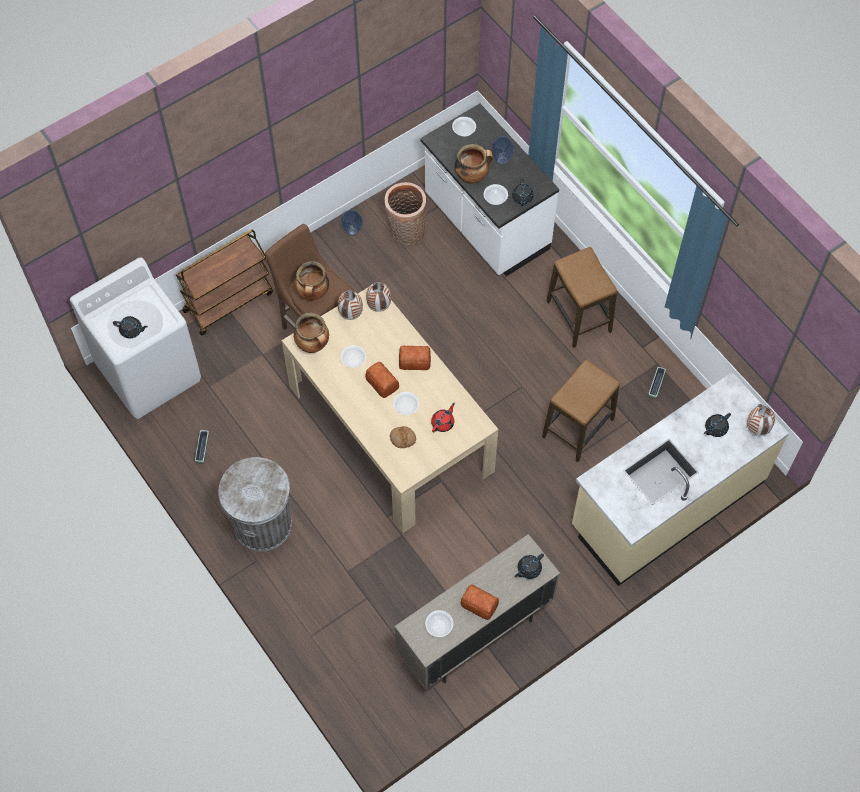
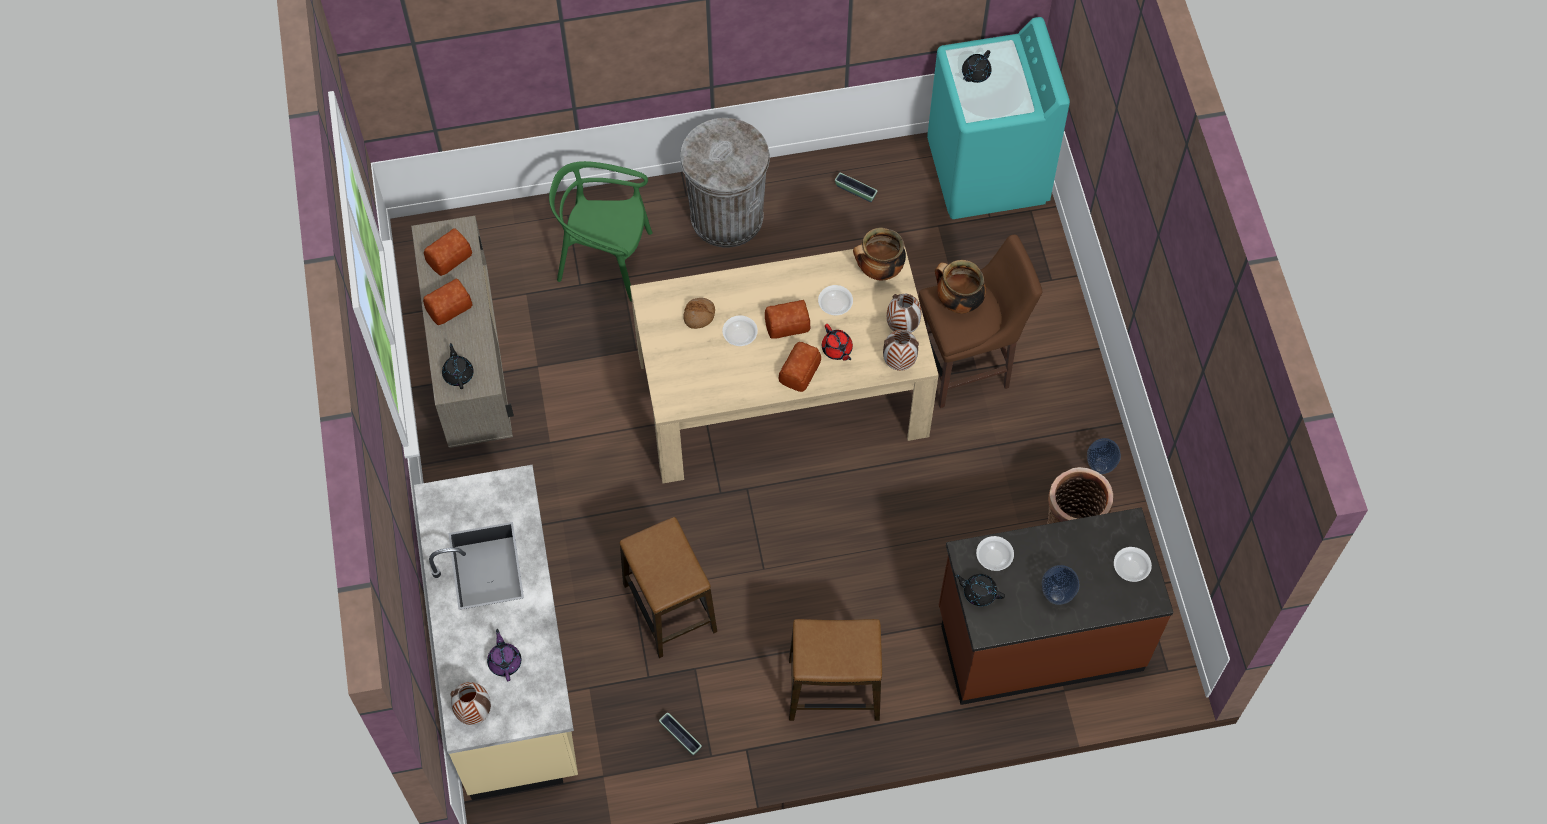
camera: 115 degrees right, 0 degrees up
white washing machine [70,257,201,419] -> turquoise washing machine [927,17,1070,219]
brown cart [176,230,273,335] -> none
white counter [420,104,559,277] -> brown counter [939,507,1174,705]
bowl [425,610,453,637] -> bread [424,228,472,276]
red teapot [431,403,455,432] -> red teapot moved to [822,324,853,361]
cooking pot [455,144,493,184] -> none
black teapot [704,413,731,437] -> purple teapot [487,629,521,681]
none -> green chair [549,161,653,302]

